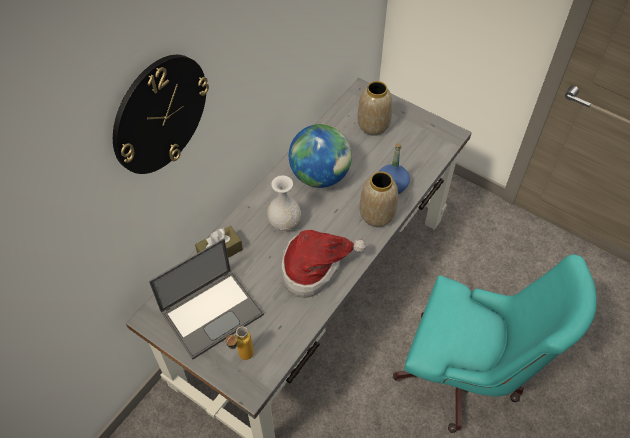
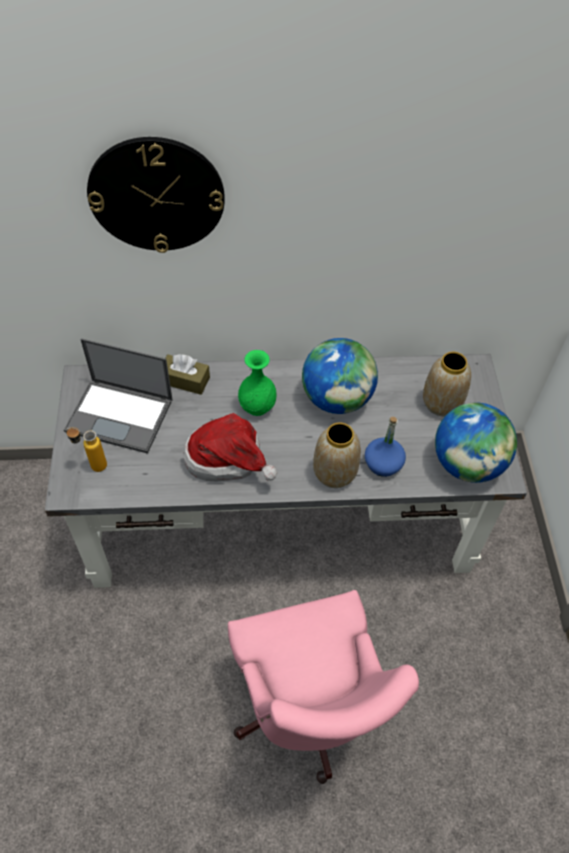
camera: 50 degrees right, 0 degrees up
white vase [267,175,301,232] -> green vase [238,350,276,416]
turquoise office chair [393,254,597,433] -> pink office chair [228,590,419,784]
none -> globe [435,403,517,483]

